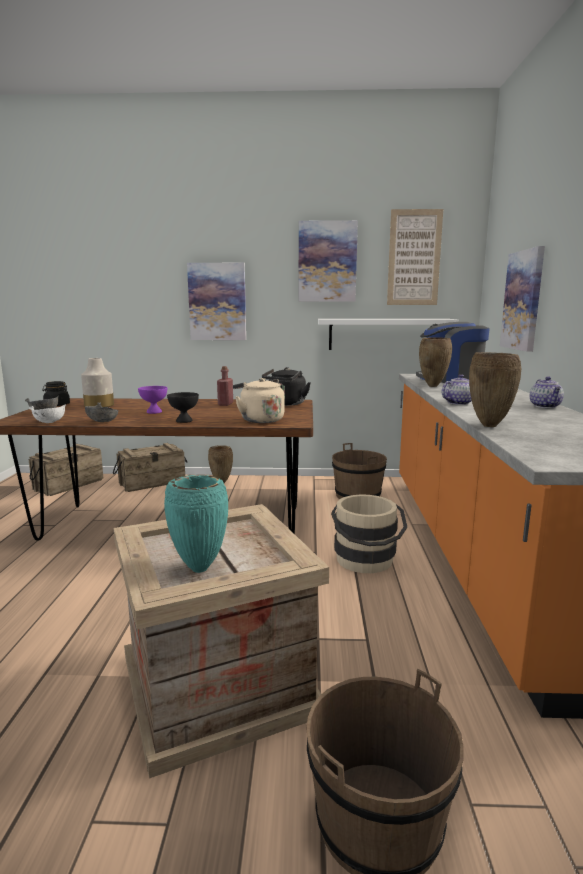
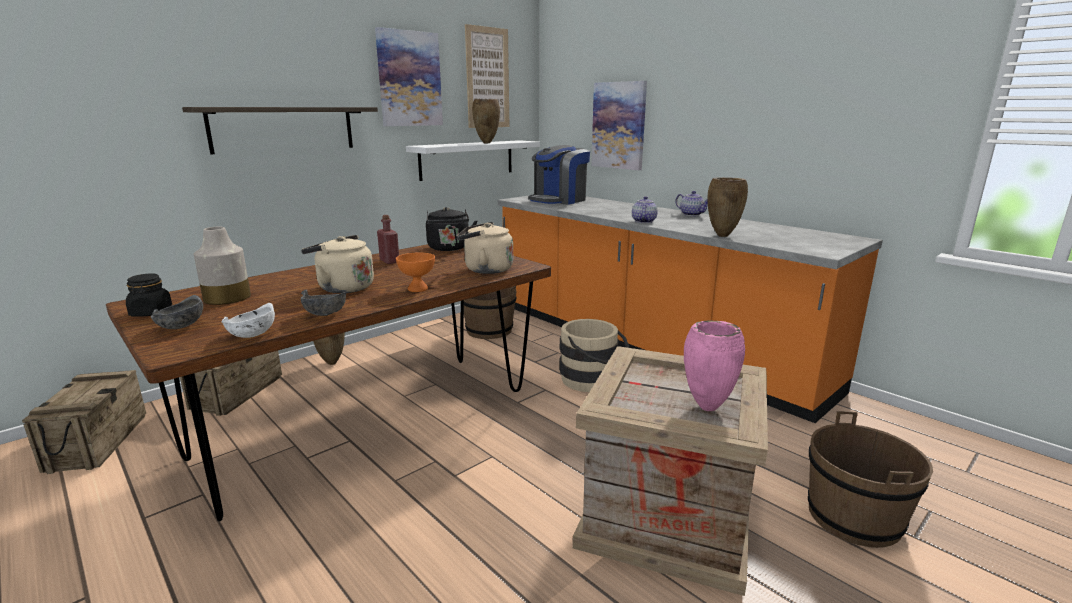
camera: 45 degrees left, 5 degrees up
purple bowl [138,386,167,414] -> beige kettle [301,235,374,293]
turquoise vase [164,475,228,573] -> pink vase [684,320,745,411]
black bowl [167,392,199,423] -> orange bowl [396,253,435,292]
picture [187,263,246,340] -> shelf [182,107,378,154]
brown vase [419,337,452,387] -> brown vase moved to [472,99,500,143]

